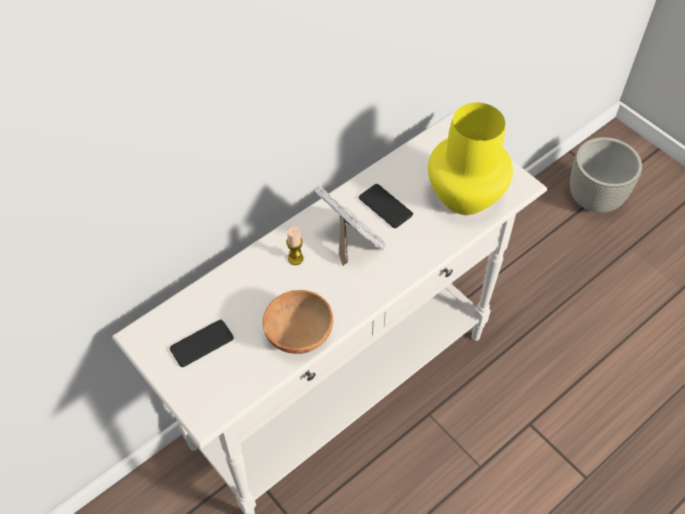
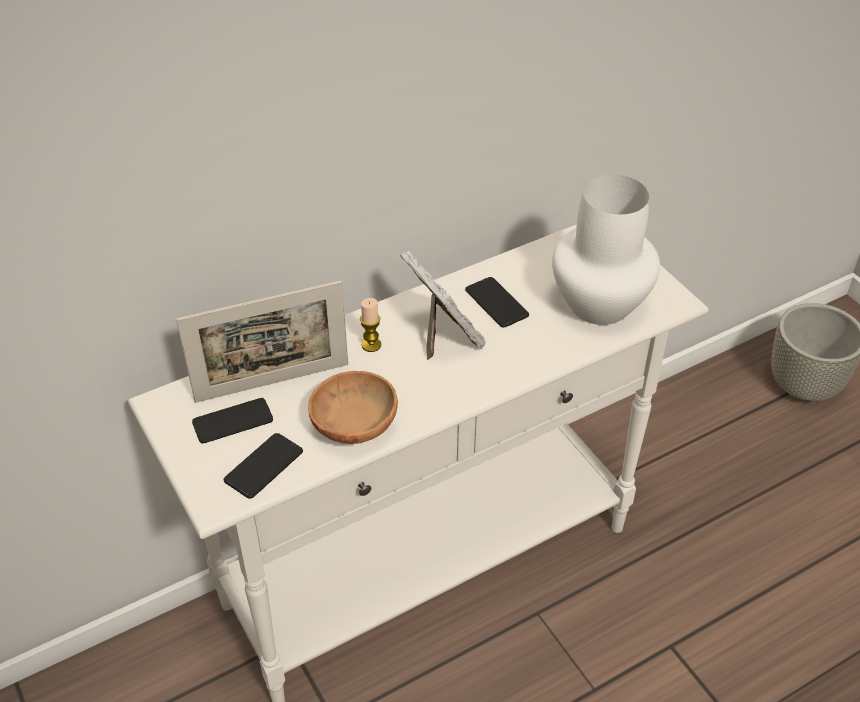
camera: 10 degrees right, 10 degrees down
yellow vase [428,103,513,215] -> white vase [552,174,660,325]
none -> picture frame [176,281,348,403]
none -> phone [224,433,303,498]

